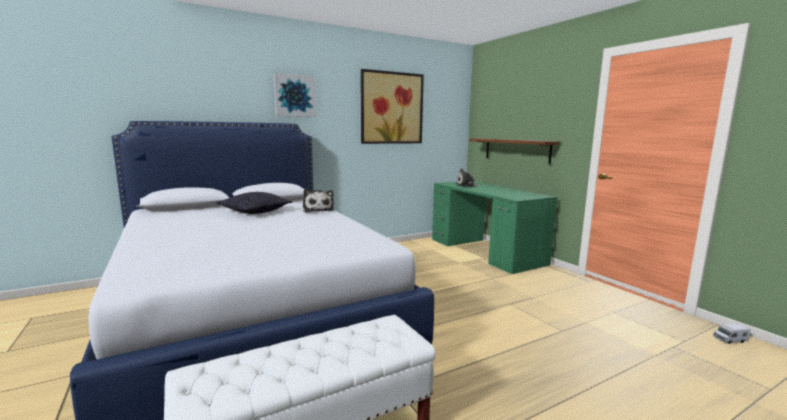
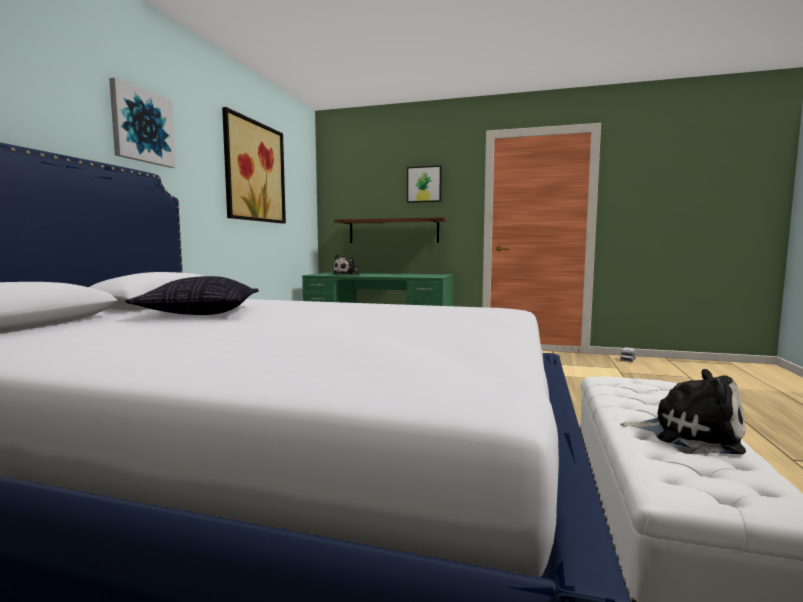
camera: 45 degrees left, 5 degrees down
plush toy [303,188,334,213] -> plush toy moved to [620,369,746,454]
none -> picture [407,165,442,203]

